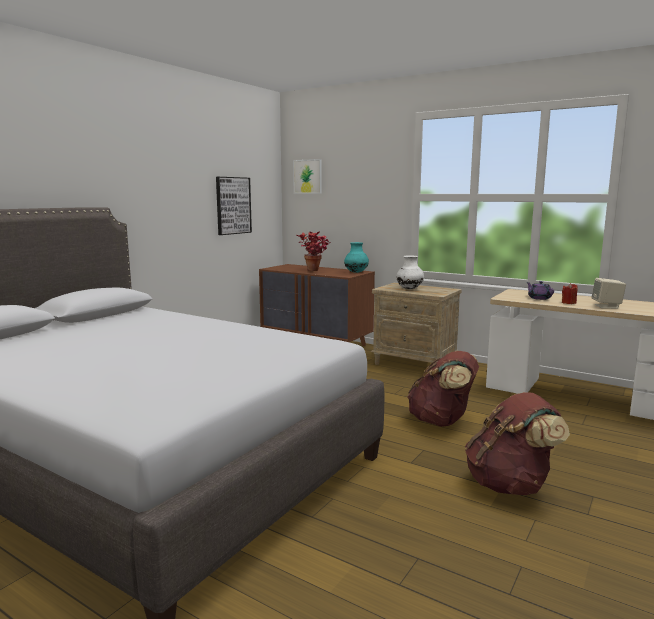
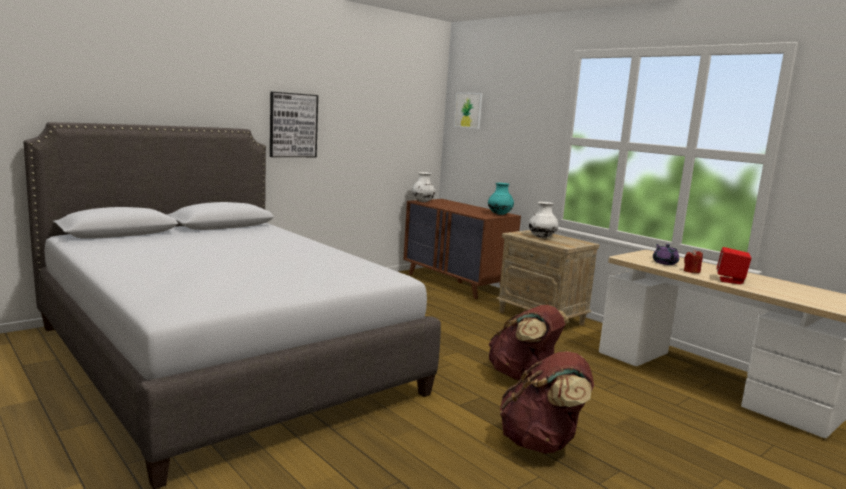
camera: 15 degrees right, 0 degrees up
picture [216,177,252,235] -> picture moved to [270,92,318,157]
potted plant [297,231,332,271] -> none
beige speaker [591,278,626,309] -> red speaker [716,247,751,284]
none -> white vase [412,172,436,202]

